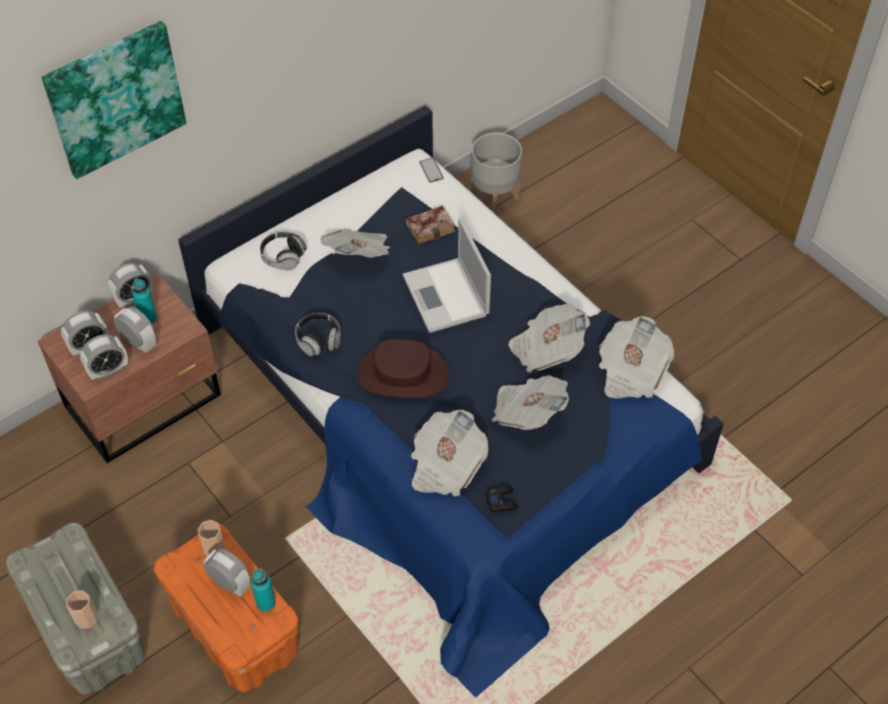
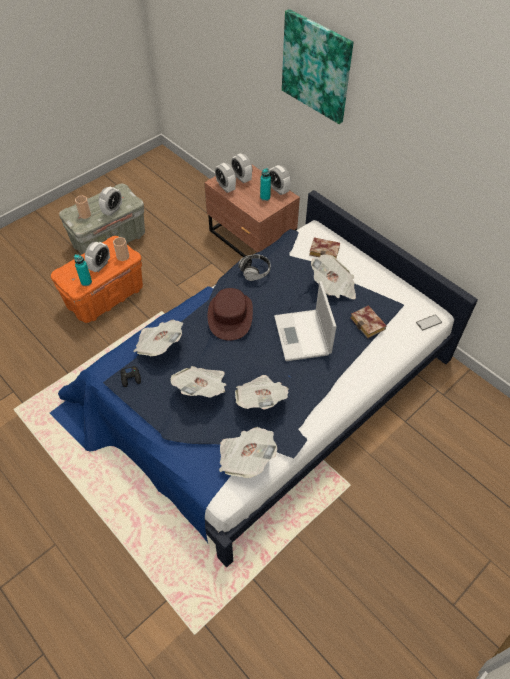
camera: 85 degrees right, 0 degrees up
alarm clock [114,307,156,353] -> alarm clock moved to [99,187,122,216]
headphones [260,232,307,270] -> book [309,237,340,258]
laptop [402,218,491,333] -> laptop turned 75 degrees counterclockwise [274,281,337,361]
grey planter [471,133,522,214] -> none

